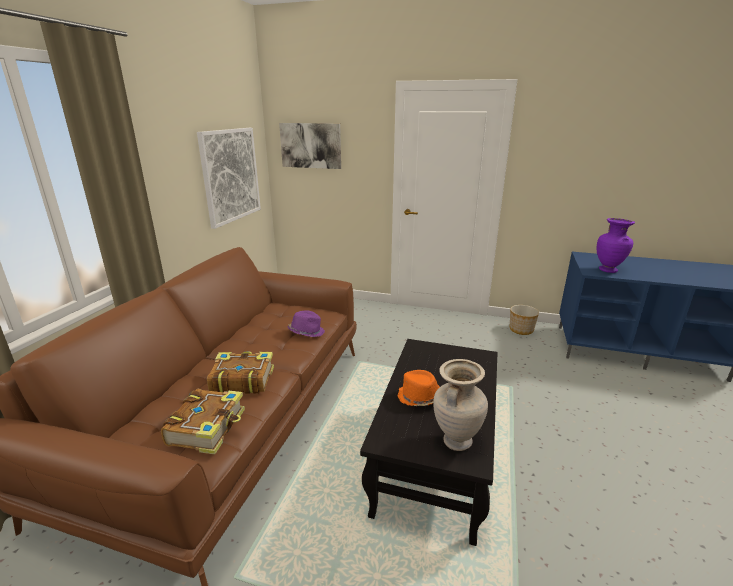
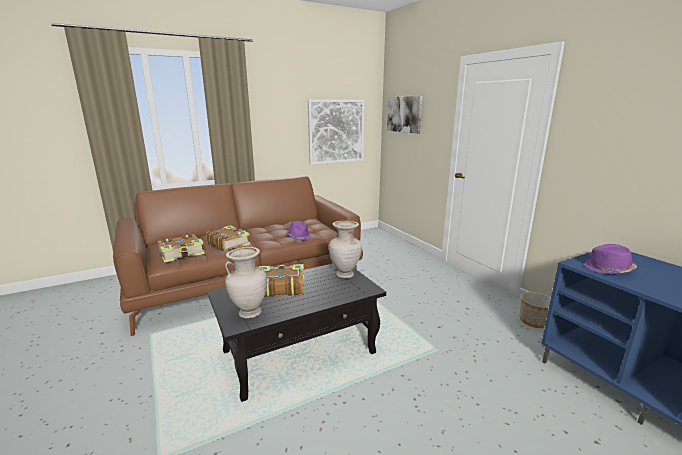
camera: 45 degrees right, 5 degrees down
orange hat [397,370,440,406] -> book [259,264,304,297]
purple vase [597,218,635,273] -> purple hat [584,244,637,274]
none -> beige vase [329,221,362,278]

